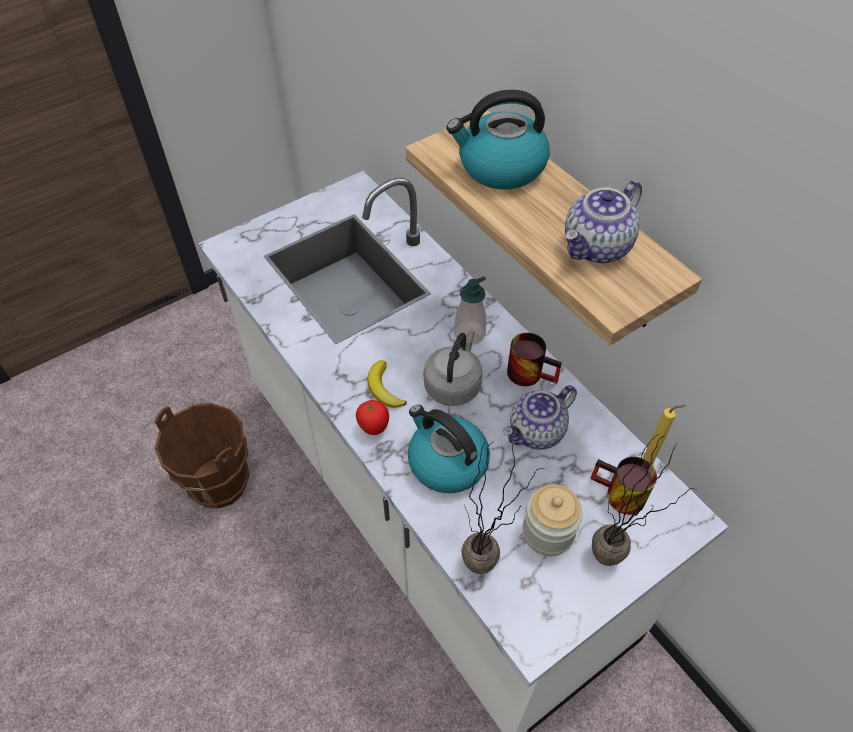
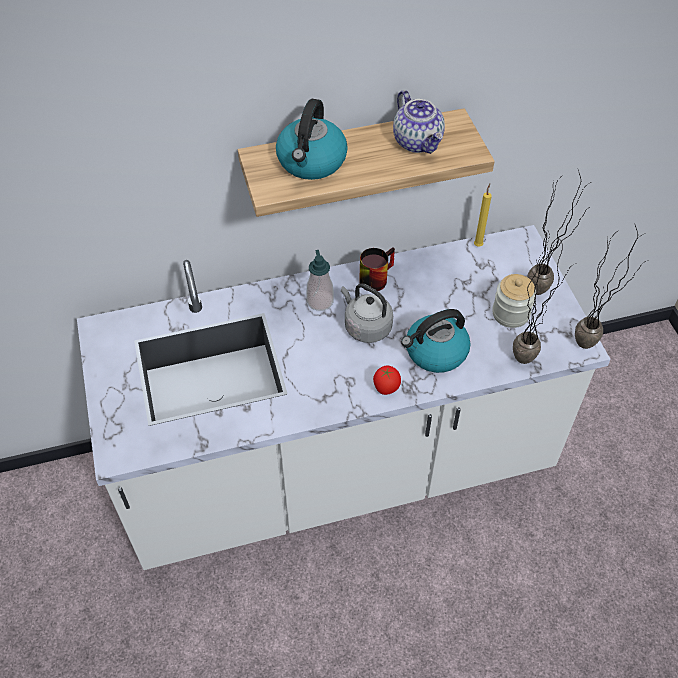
camera: 70 degrees left, 0 degrees up
brown bucket [155,403,249,509] -> none
banana [367,360,407,408] -> none
teapot [503,385,577,450] -> none
mug [590,457,657,515] -> none
none -> potted plant [575,225,646,349]

